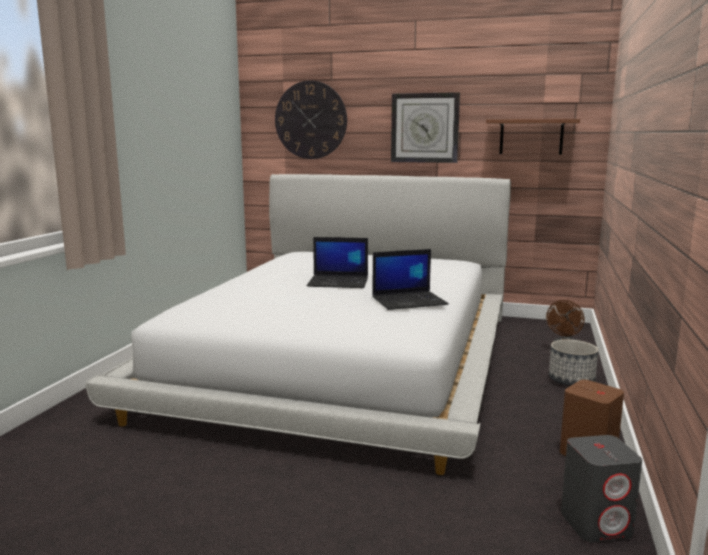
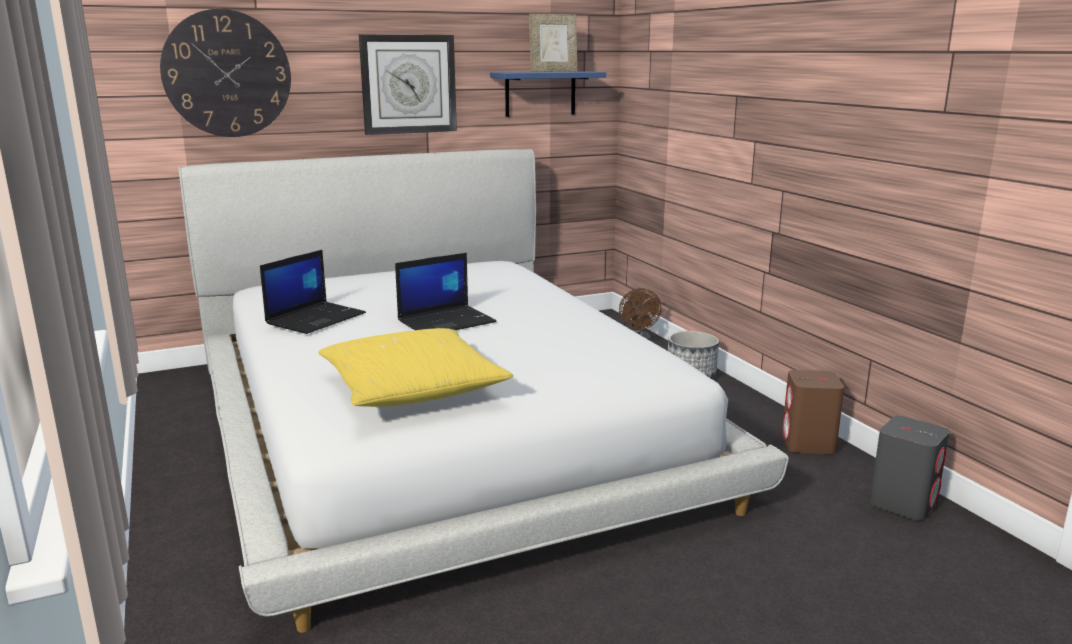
camera: 40 degrees left, 5 degrees up
laptop [372,249,449,310] -> laptop moved to [260,250,366,334]
brown shelf [486,119,580,154] -> blue shelf [490,71,606,117]
none -> yellow pillow [318,328,513,407]
none -> picture frame [529,14,577,72]

